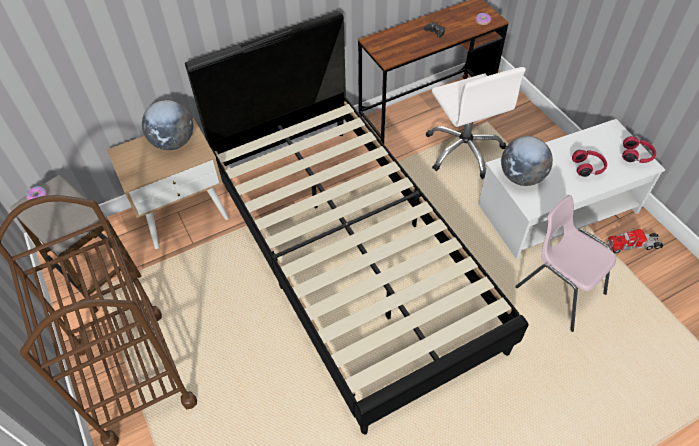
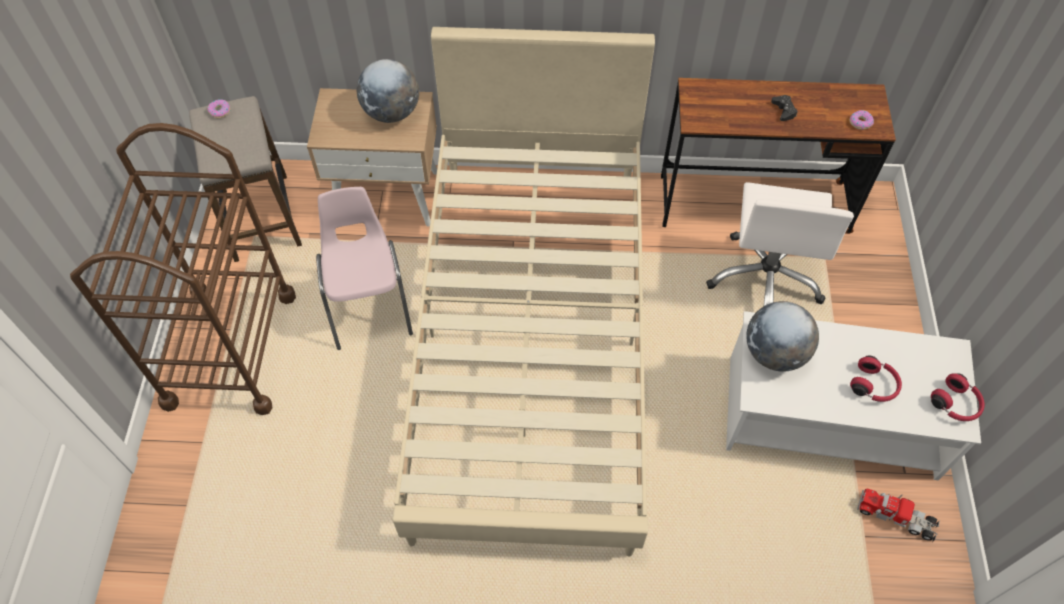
camera: 30 degrees right, 5 degrees up
black bed [185,11,529,435] -> beige bed [393,27,655,557]
pink chair [515,195,616,332] -> pink chair moved to [316,187,413,350]

